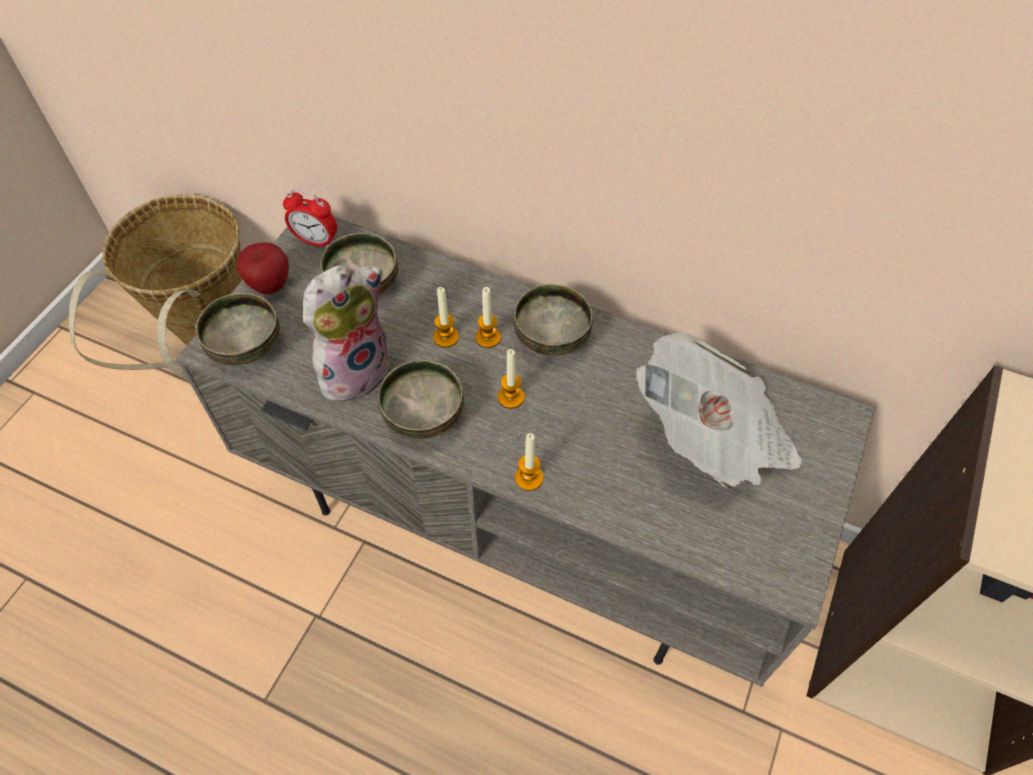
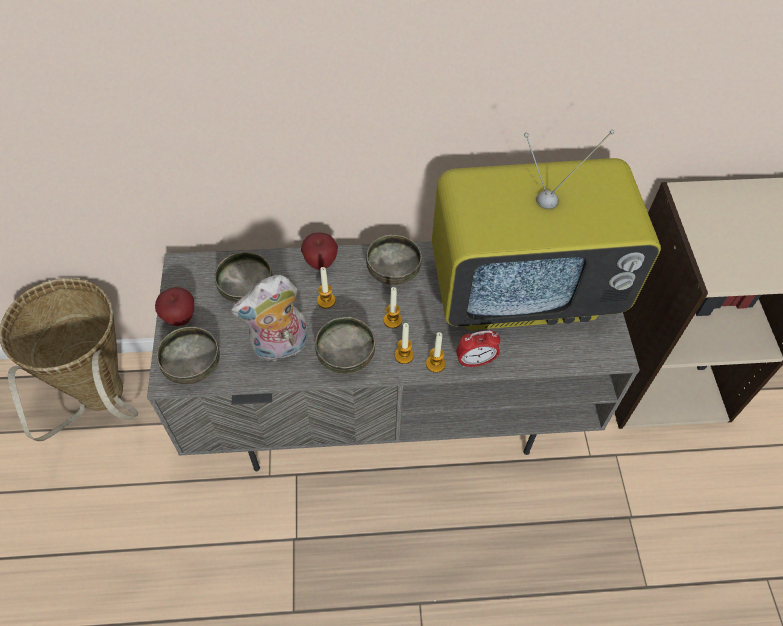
camera: 30 degrees left, 0 degrees up
alarm clock [283,189,337,247] -> alarm clock moved to [456,330,500,367]
plush toy [303,265,390,404] -> plush toy turned 135 degrees counterclockwise [231,275,308,363]
candle [475,287,501,348] -> candle moved to [394,323,414,364]
newspaper [636,333,802,489] -> television [432,130,661,330]
none -> apple [301,232,338,270]

